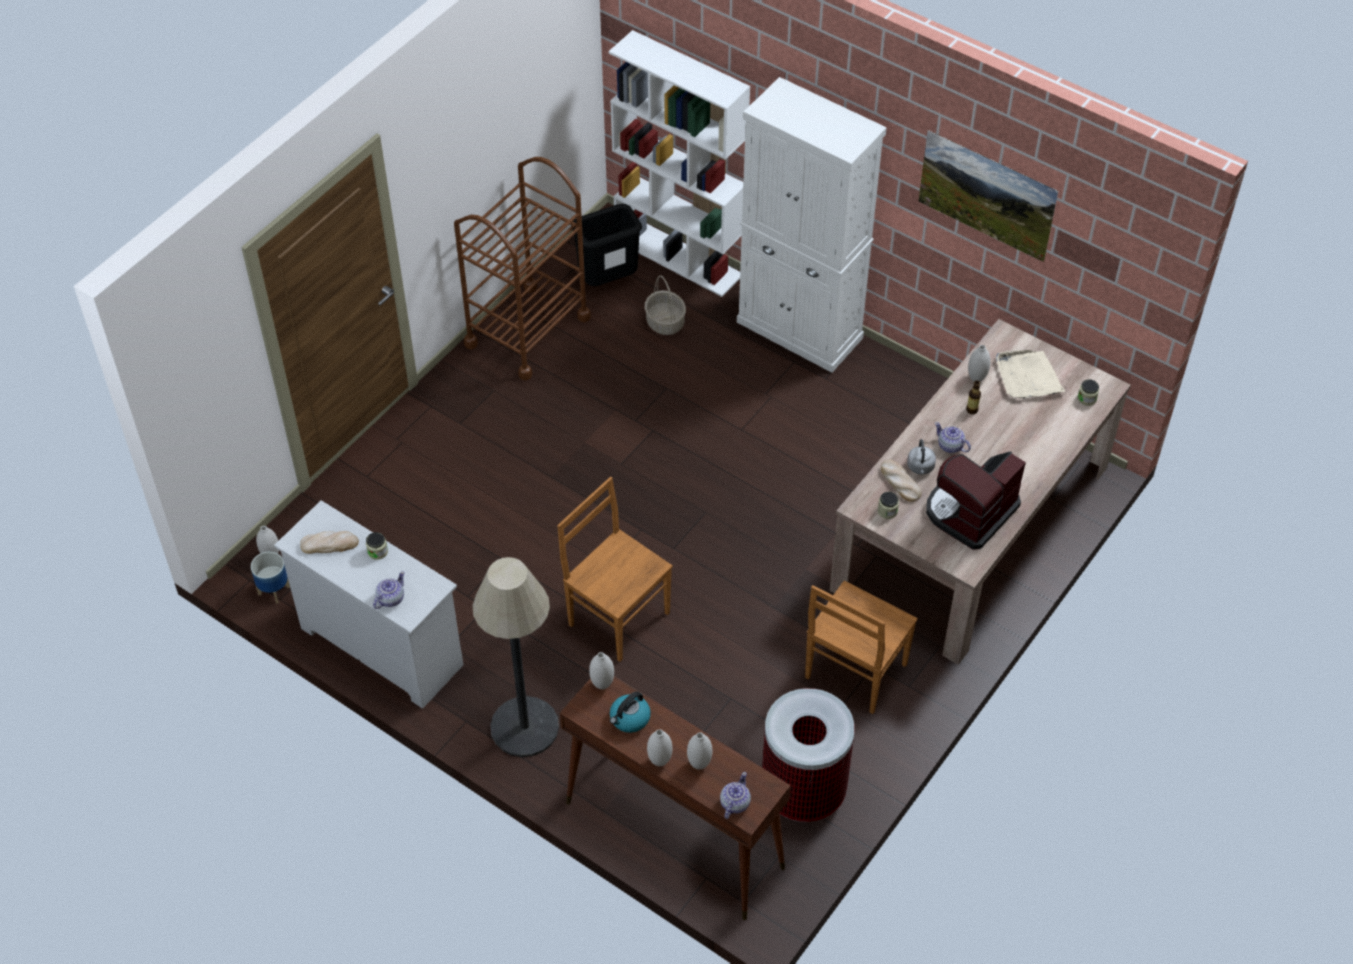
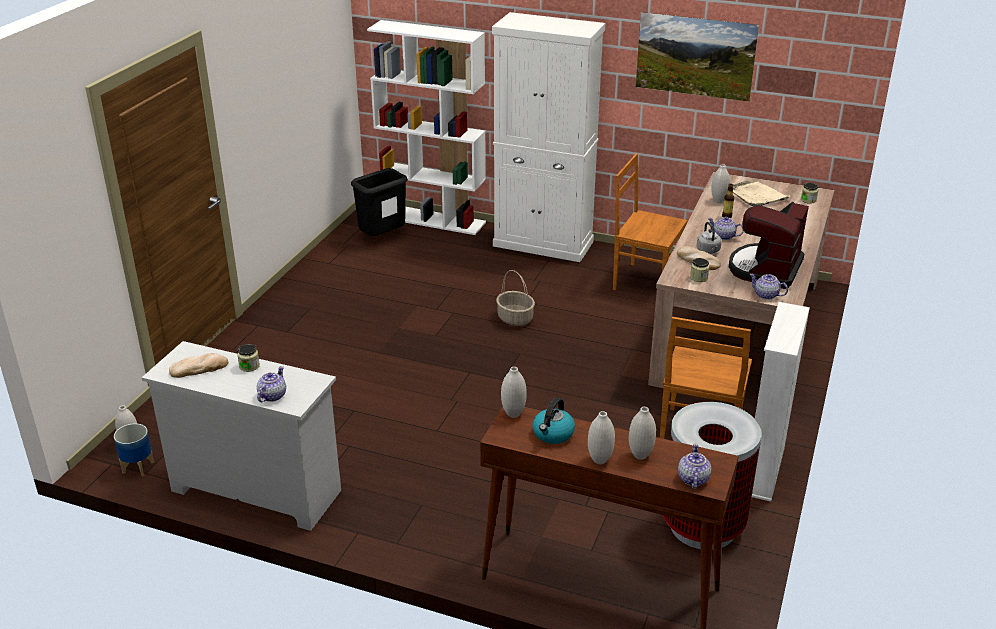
camera: 15 degrees left, 20 degrees down
brown cart [454,157,591,381] -> none
floor lamp [473,557,559,757] -> none
brown chair [557,477,673,662] -> brown chair moved to [613,153,687,290]
basket [645,275,686,335] -> basket moved to [496,270,535,326]
none -> teapot [749,274,788,300]
none -> white bookcase [752,302,810,502]

